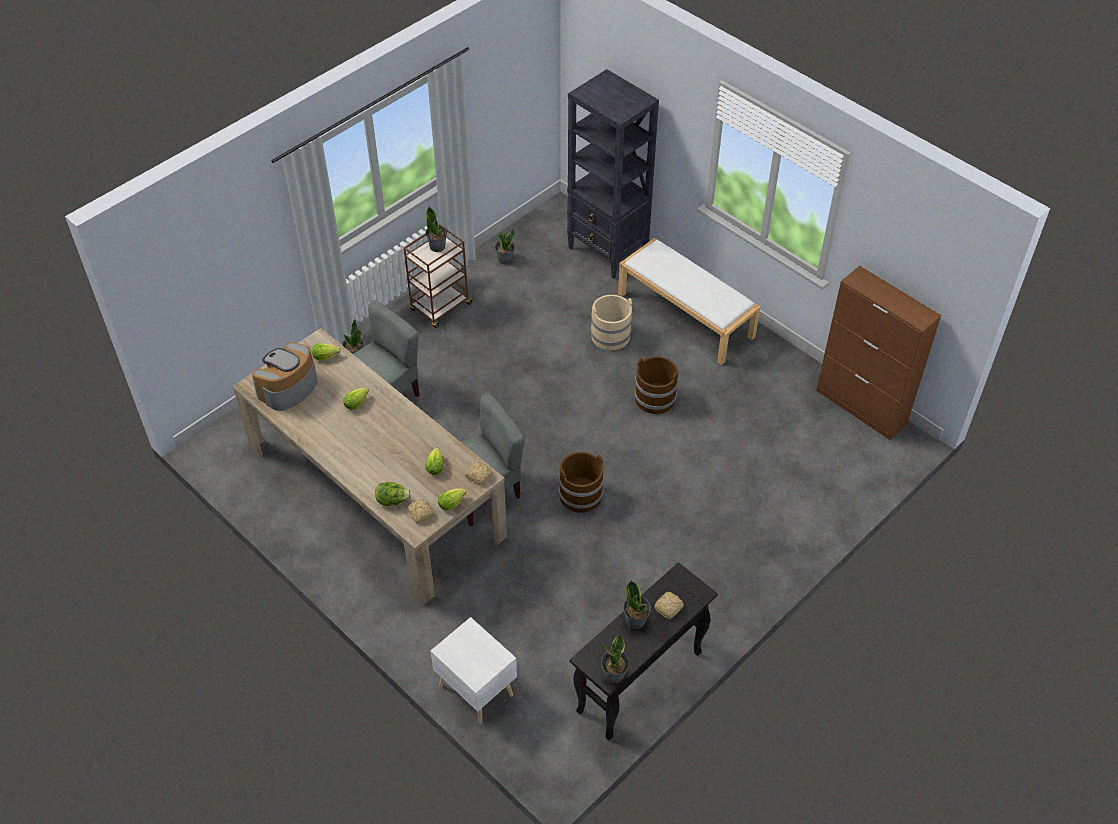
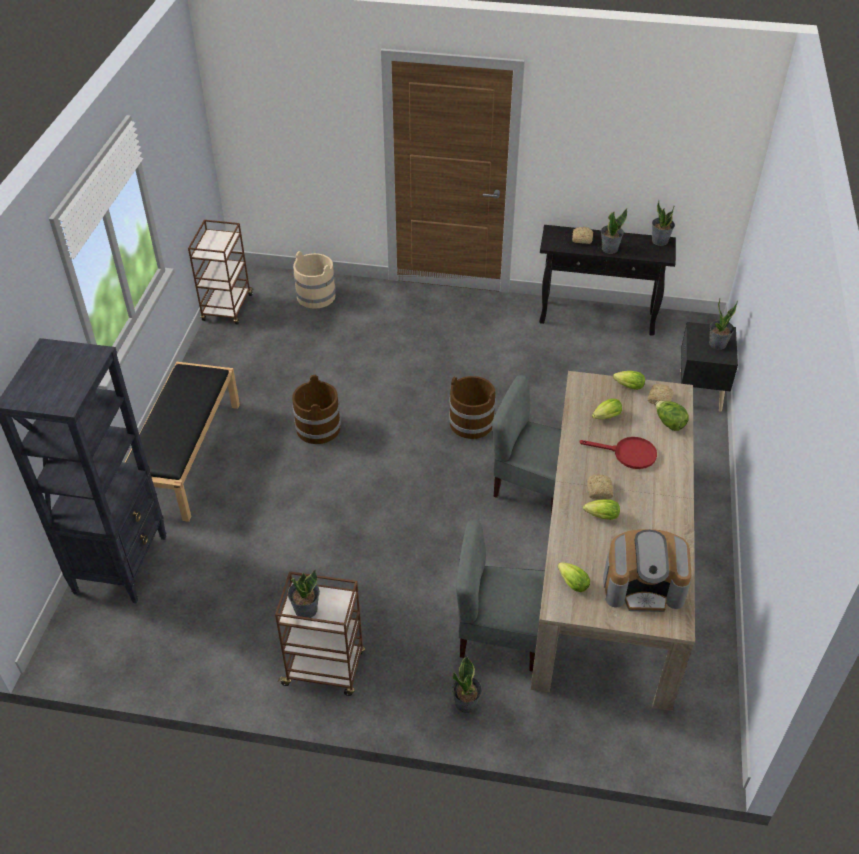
camera: 125 degrees left, 5 degrees down
white nightstand [430,617,517,724] -> black nightstand [680,322,738,412]
bread [465,462,493,486] -> bread moved to [587,474,613,499]
potted plant [495,228,515,265] -> potted plant moved to [709,299,738,350]
beige bucket [591,295,632,350] -> beige bucket moved to [293,251,336,309]
white bench [618,238,760,365] -> black bench [124,362,240,522]
brown cabinet [816,266,941,440] -> brown cart [188,220,253,325]
none -> red frying pan [579,437,657,469]

